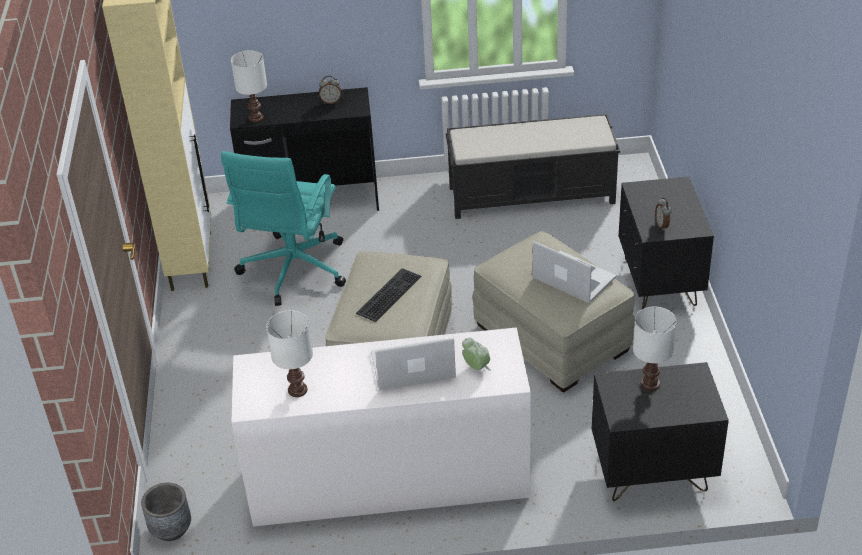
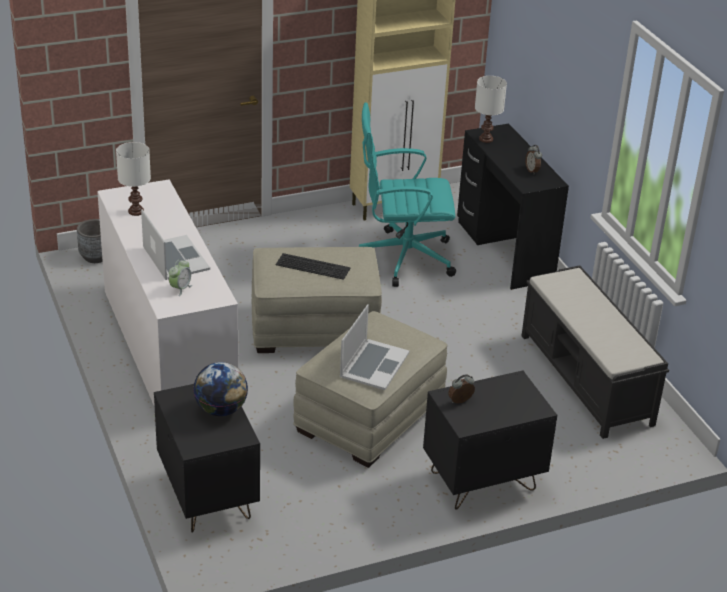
camera: 70 degrees right, 5 degrees down
white table lamp [633,306,677,391] -> globe [193,362,248,416]

